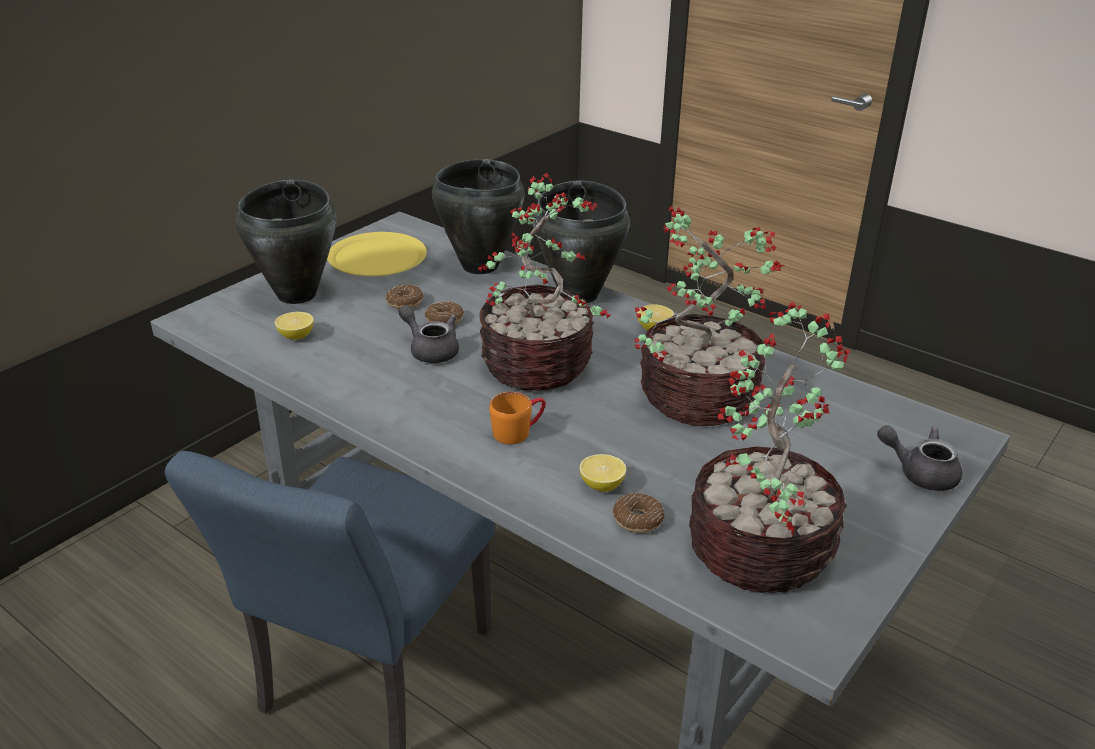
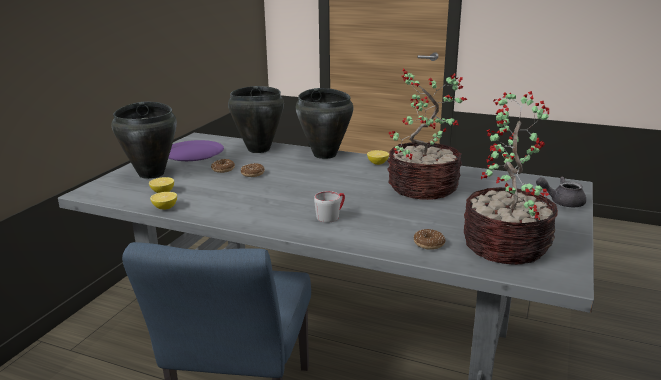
camera: 15 degrees left, 10 degrees down
yellow plate [327,232,427,276] -> purple plate [168,140,224,161]
grey teapot [398,305,459,363] -> none
potted plant [477,172,611,391] -> none
orange mug [489,392,546,444] -> grey mug [314,191,345,223]
lemon [580,454,626,492] -> lemon moved to [150,192,177,210]

